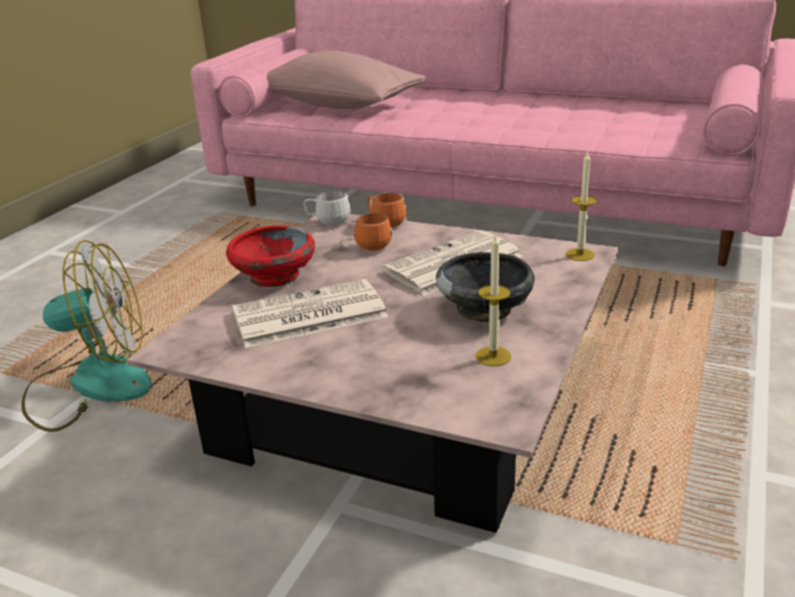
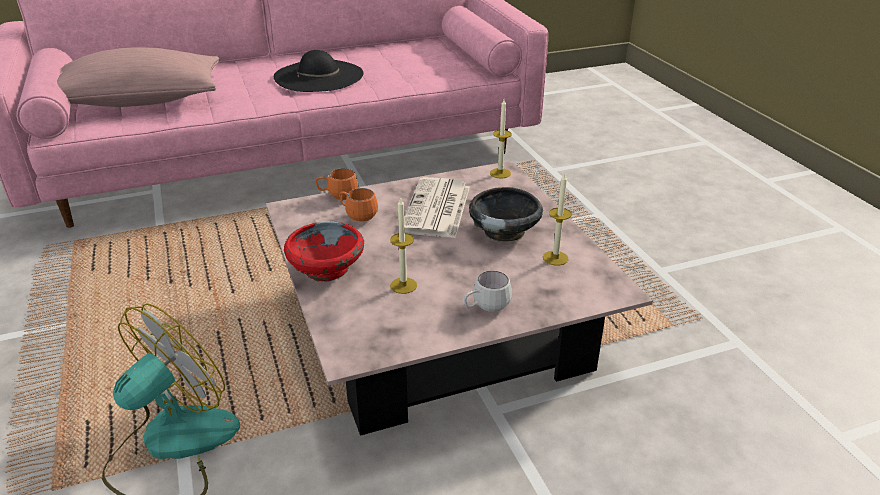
camera: 45 degrees left, 5 degrees up
newspaper [232,279,388,348] -> candle [390,197,417,294]
white mug [303,191,350,226] -> white mug moved to [464,271,512,312]
none -> black hat [274,50,363,92]

